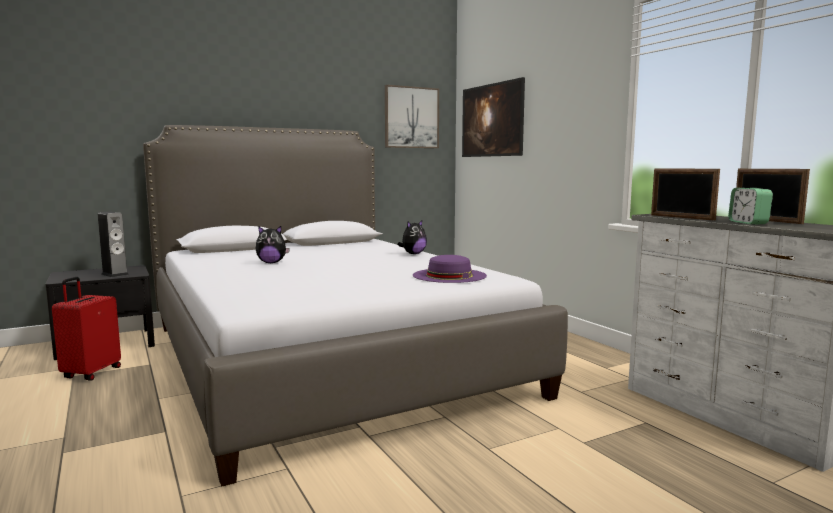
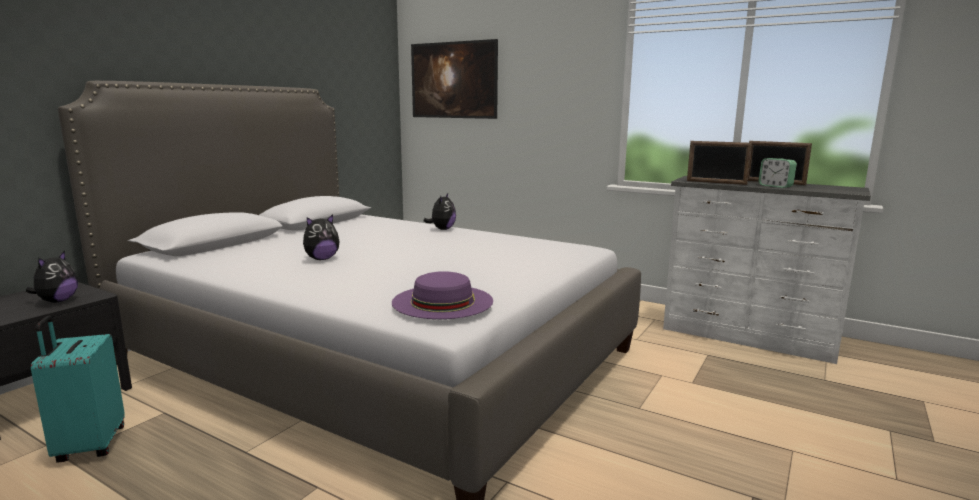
camera: 30 degrees left, 5 degrees up
red suitcase [52,277,121,381] -> turquoise suitcase [31,316,125,463]
speaker [98,212,129,277] -> plush toy [26,251,78,303]
picture [385,85,439,148] -> none
purple hat [413,255,487,283] -> purple hat moved to [392,271,493,319]

